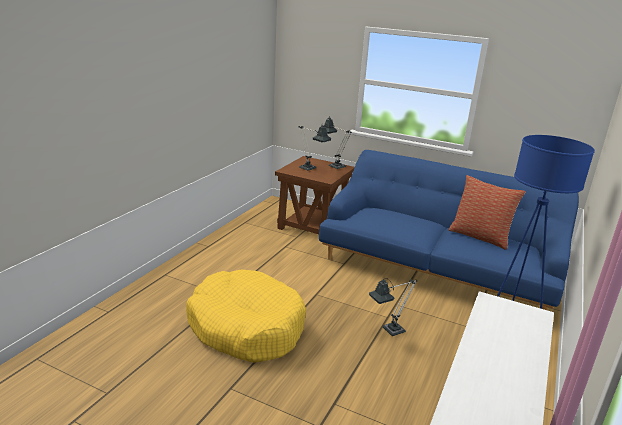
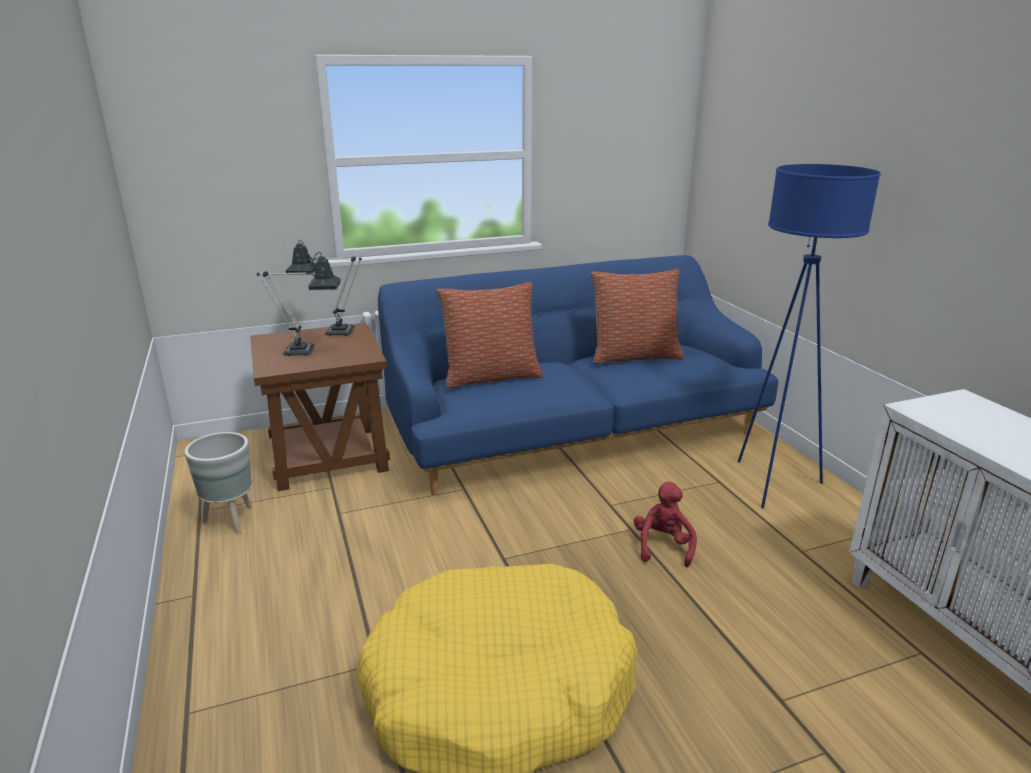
camera: 45 degrees left, 0 degrees up
table lamp [369,278,417,336] -> red plush toy [634,482,697,567]
none -> grey planter [184,432,252,534]
none -> pillow [437,282,543,389]

